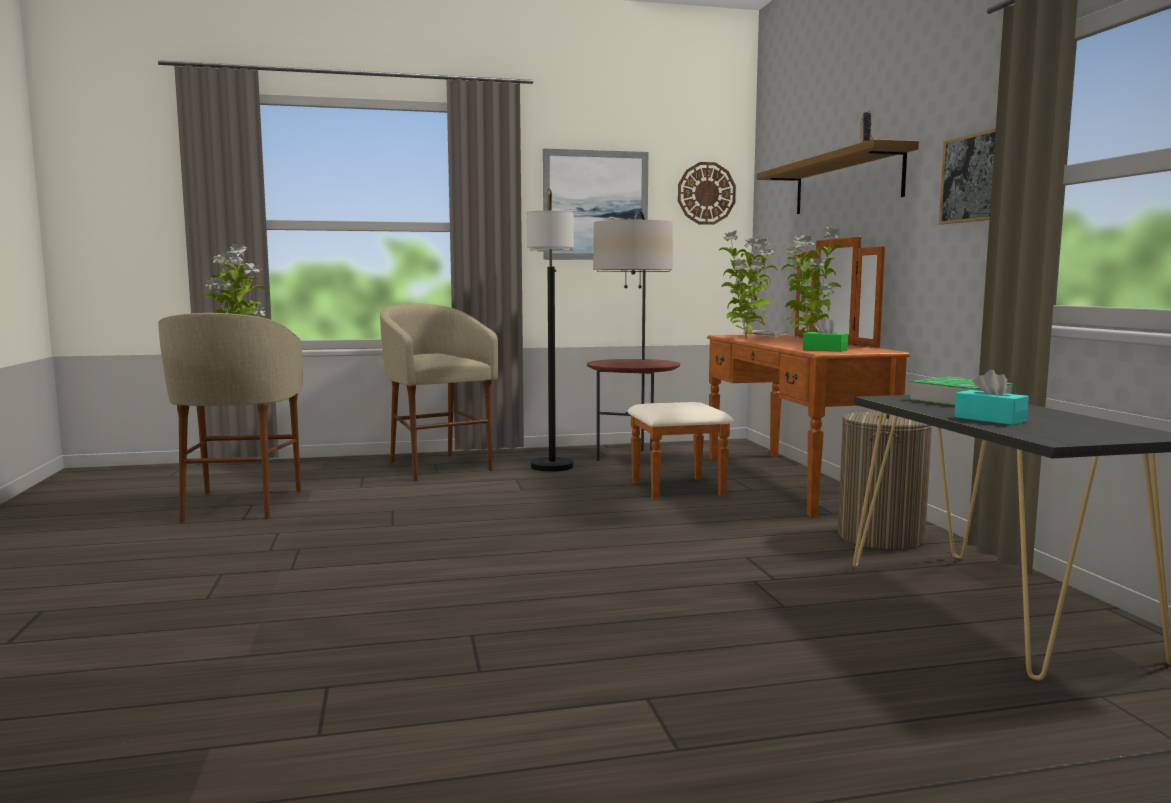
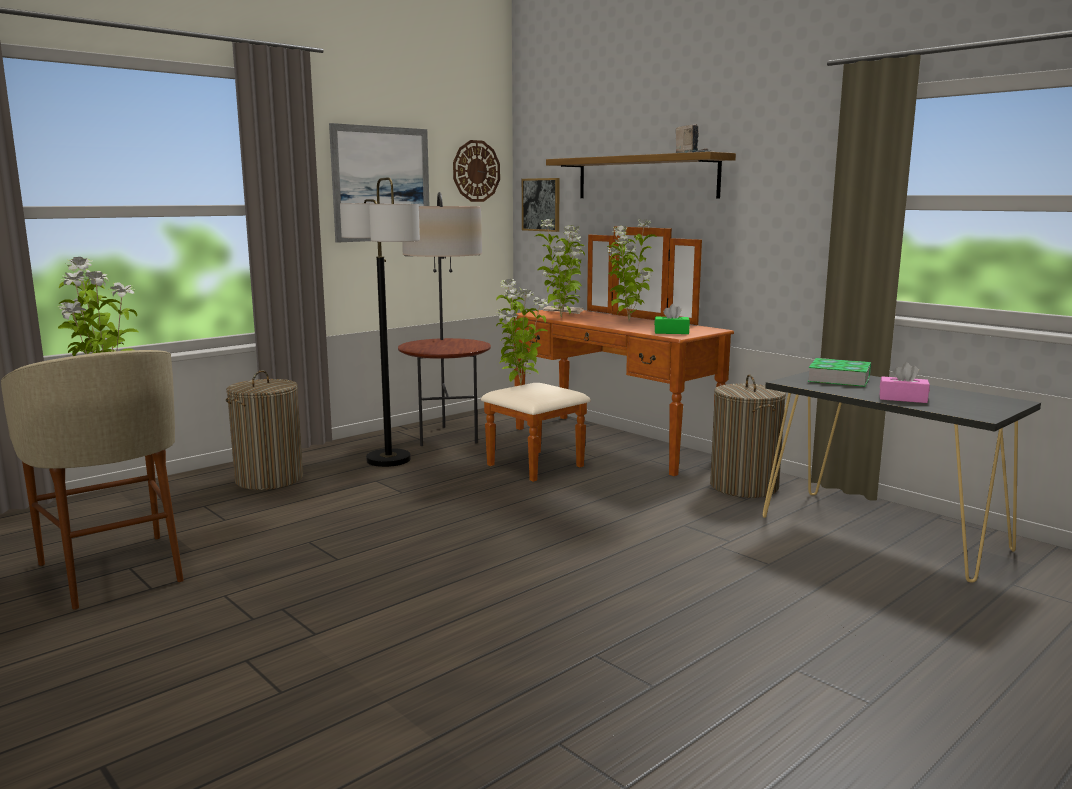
camera: 30 degrees left, 5 degrees up
beige stool [380,303,498,481] -> laundry basket [226,370,303,490]
picture [939,128,996,224] -> picture moved to [522,178,560,232]
turquoise tissue box [954,369,1029,425] -> pink tissue box [880,362,930,403]
none -> potted plant [496,279,548,385]

